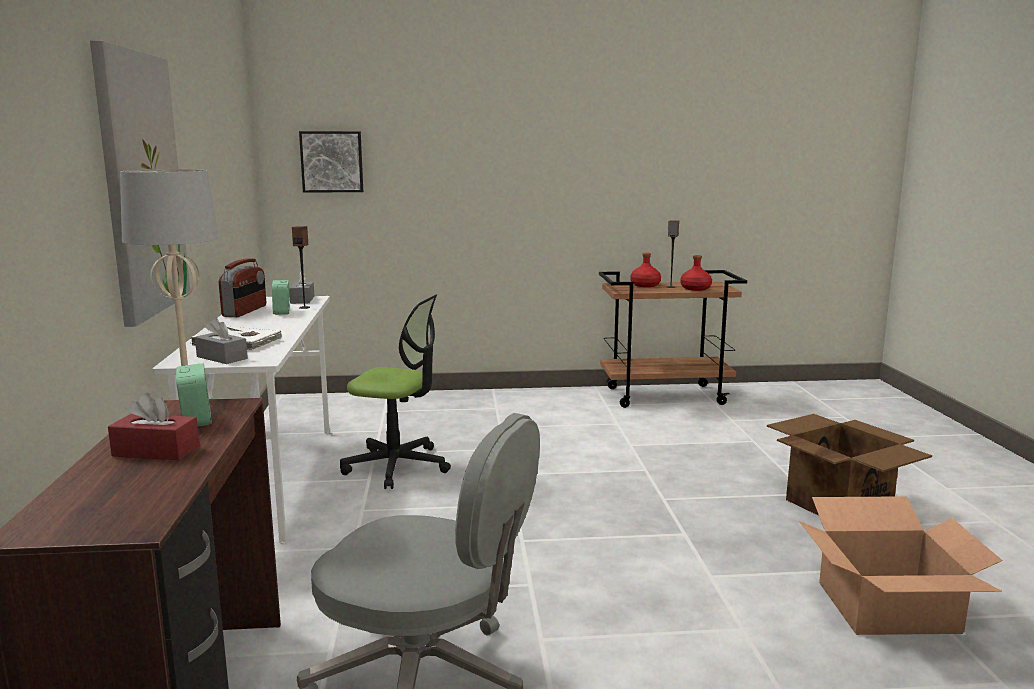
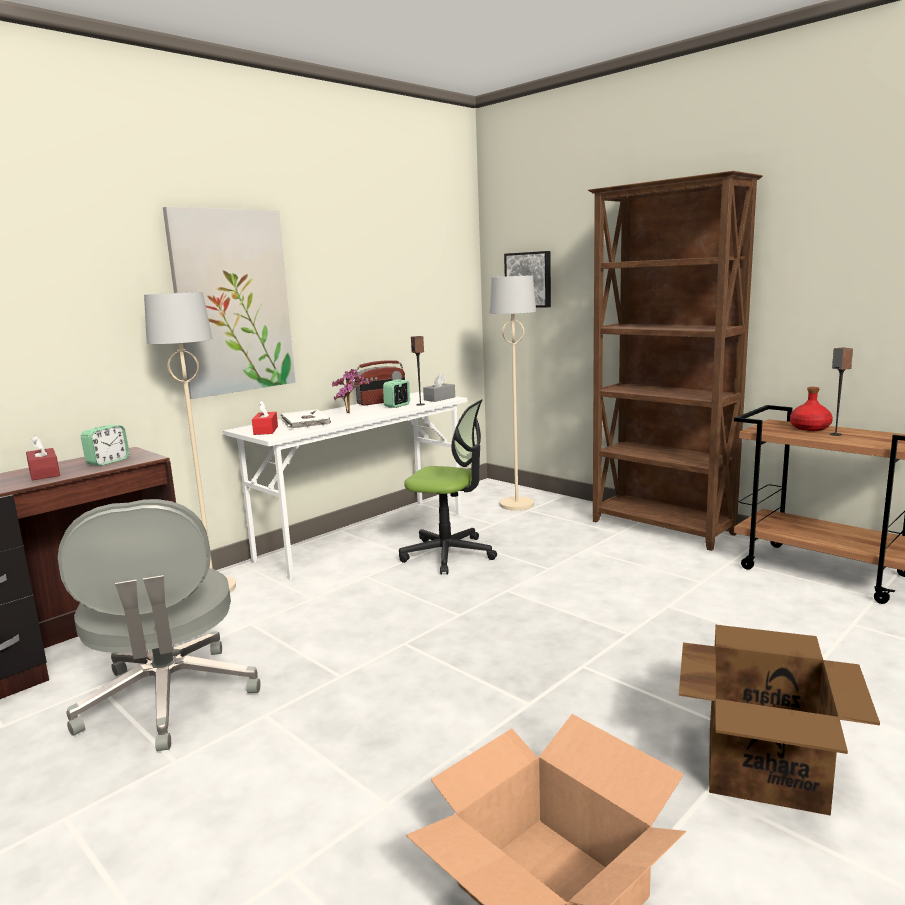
camera: 50 degrees right, 0 degrees up
grey tissue box [195,318,248,364] -> red tissue box [252,401,278,435]
office chair [340,294,451,489] -> office chair turned 45 degrees counterclockwise [399,399,497,575]
red bottle [680,255,712,291] -> none
none -> potted plant [332,369,369,413]
none -> beige floor lamp [490,275,536,511]
none -> brown bookcase [588,171,763,551]

